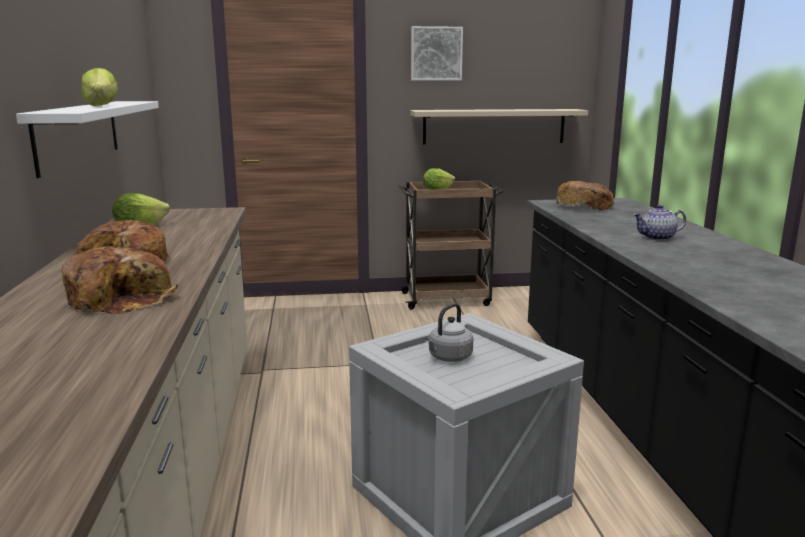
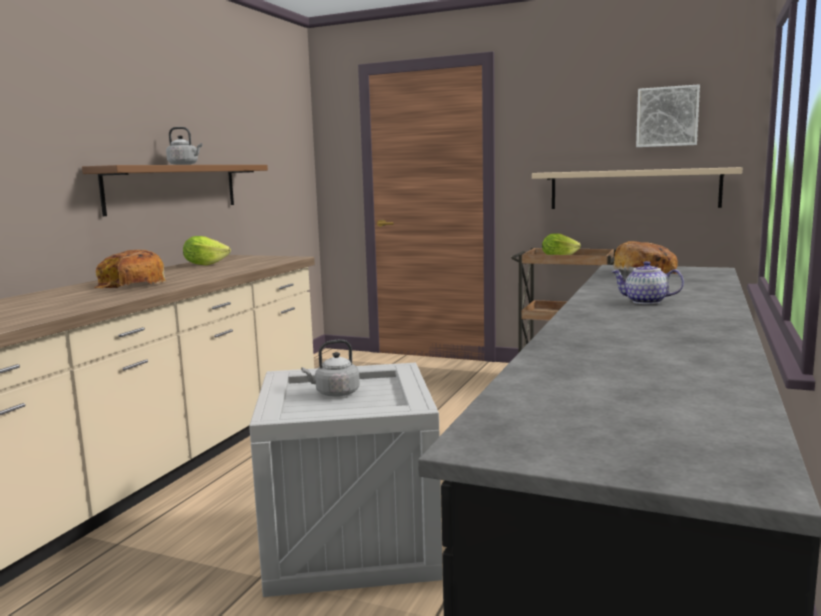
camera: 30 degrees right, 5 degrees down
white shelf [16,101,159,178] -> brown shelf [82,165,268,216]
bread [61,246,178,314] -> none
lettuce [81,68,118,106] -> grey kettle [166,127,203,165]
picture [411,26,463,80] -> picture moved to [636,84,700,147]

